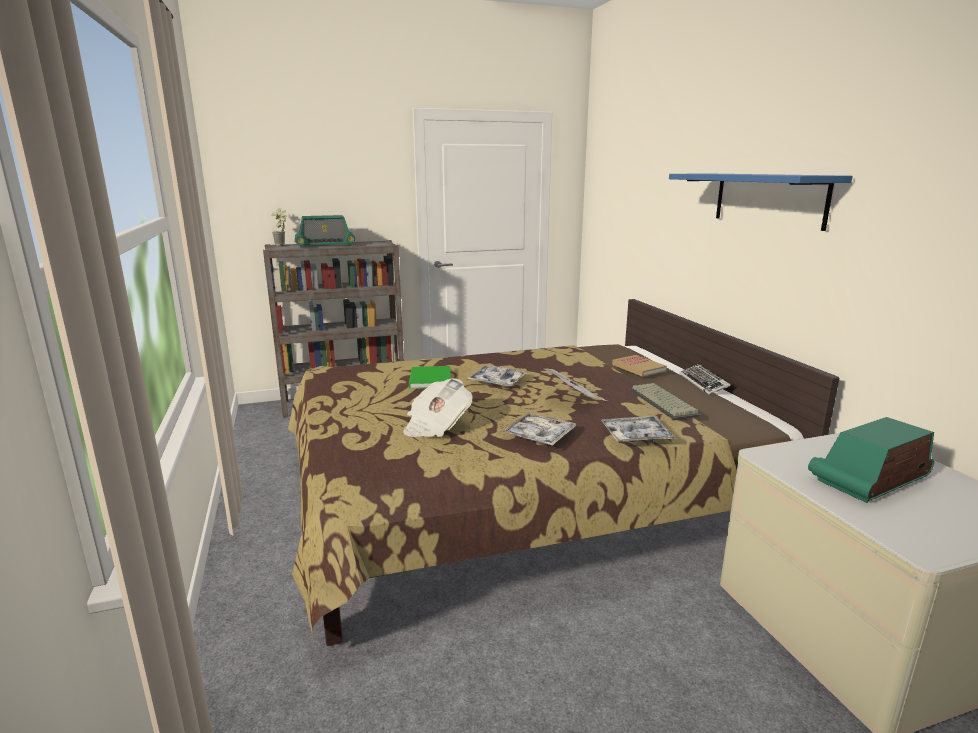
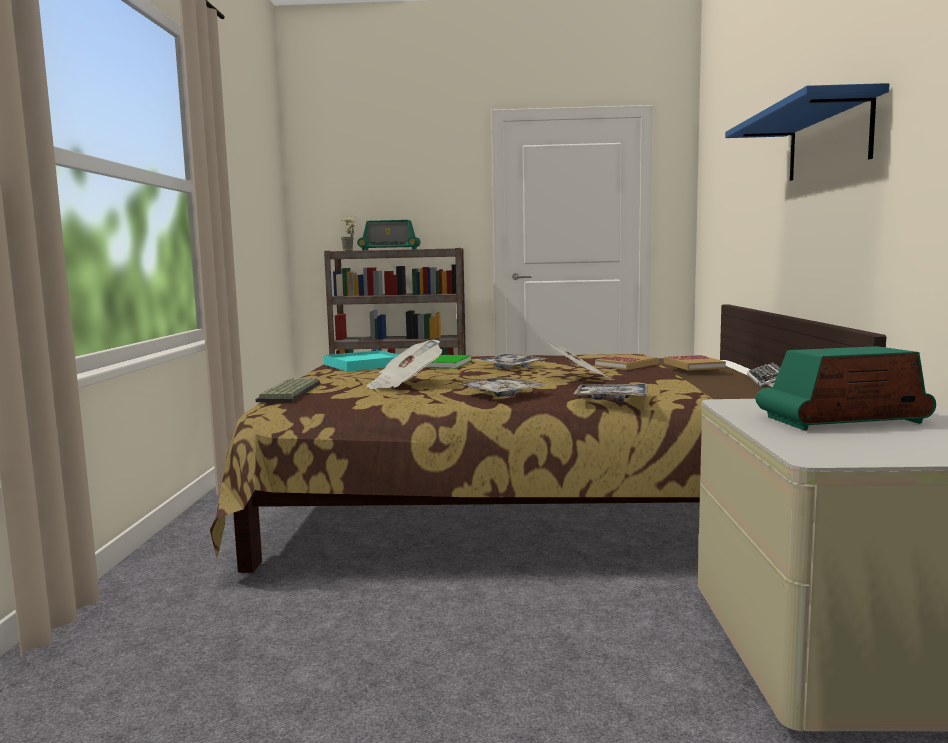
camera: 20 degrees right, 10 degrees down
keyboard [630,383,701,420] -> keyboard moved to [255,378,320,402]
none -> turquoise tray [323,350,399,372]
none -> book [595,354,659,370]

